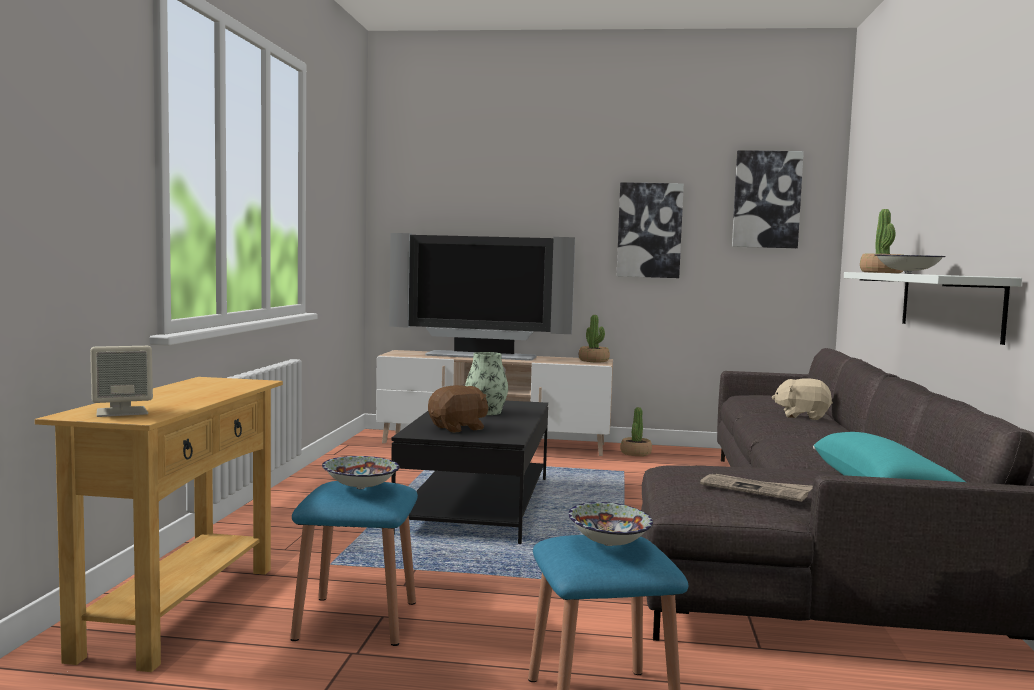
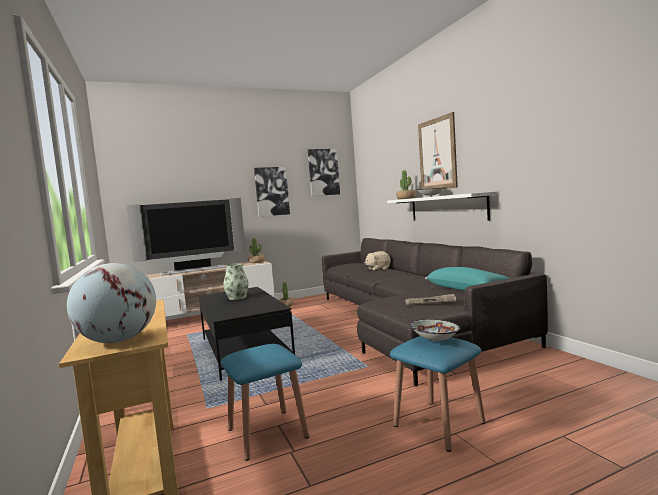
camera: 30 degrees left, 0 degrees up
beige speaker [90,346,153,417] -> globe [67,263,156,343]
bowl [322,456,400,489] -> none
brown plush toy [428,385,488,433] -> none
none -> picture [418,112,458,189]

